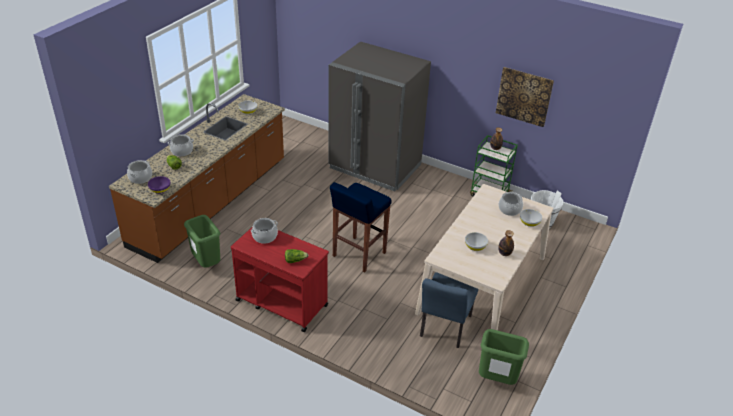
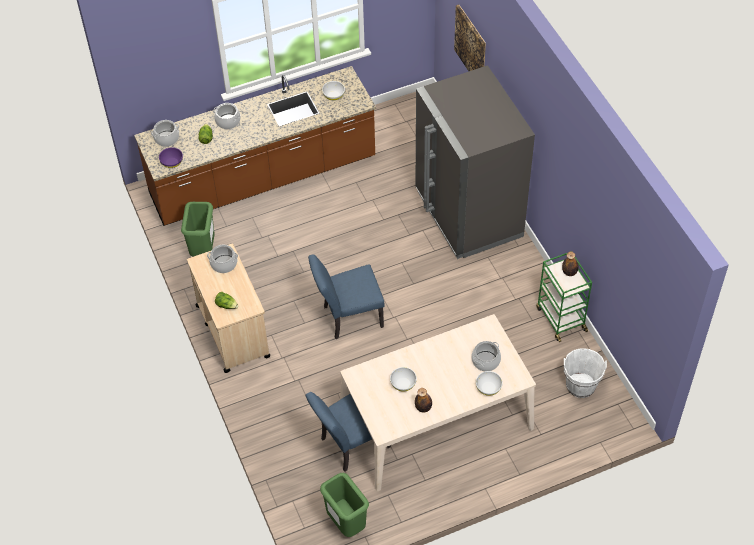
camera: 40 degrees right, 15 degrees up
red cart [231,227,329,332] -> beige cart [187,243,270,373]
blue stool [330,182,391,273] -> blue chair [308,254,385,339]
picture [496,67,554,127] -> picture moved to [454,5,486,71]

